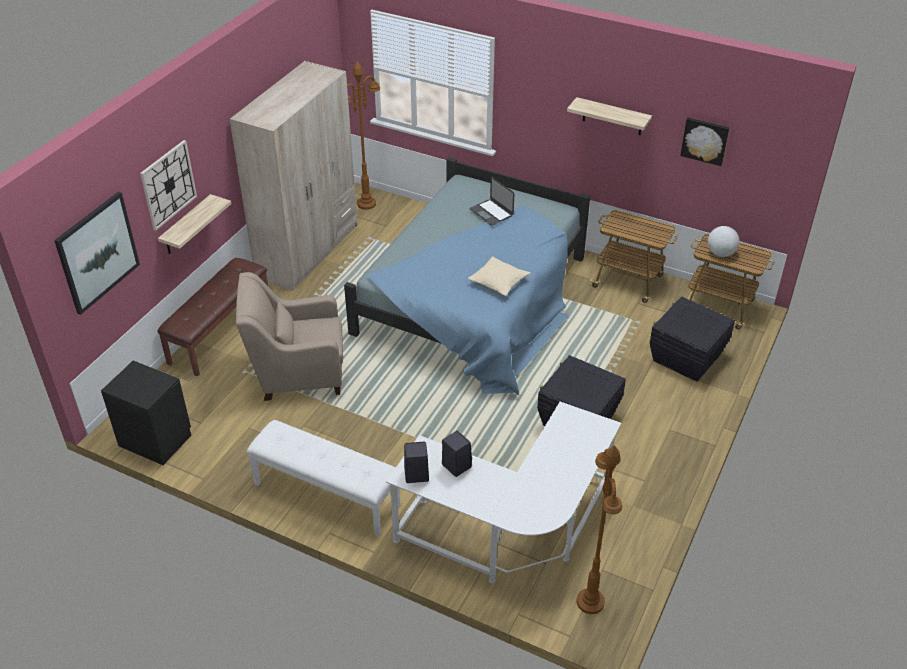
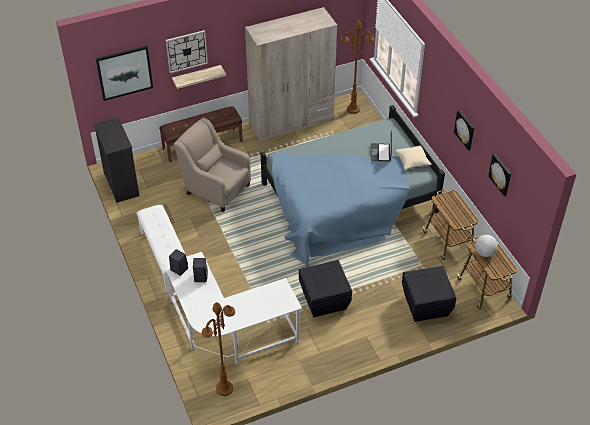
camera: 40 degrees right, 5 degrees up
black nightstand [101,361,191,465] -> black dresser [93,117,140,203]
beige pillow [468,256,530,296] -> beige pillow moved to [395,145,432,170]
shelf [567,97,652,135] -> picture [454,110,474,151]

